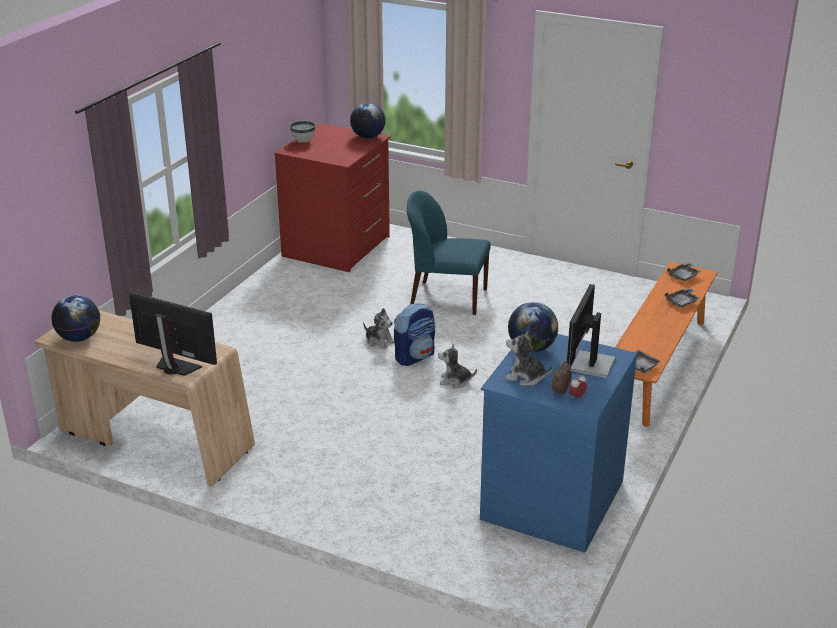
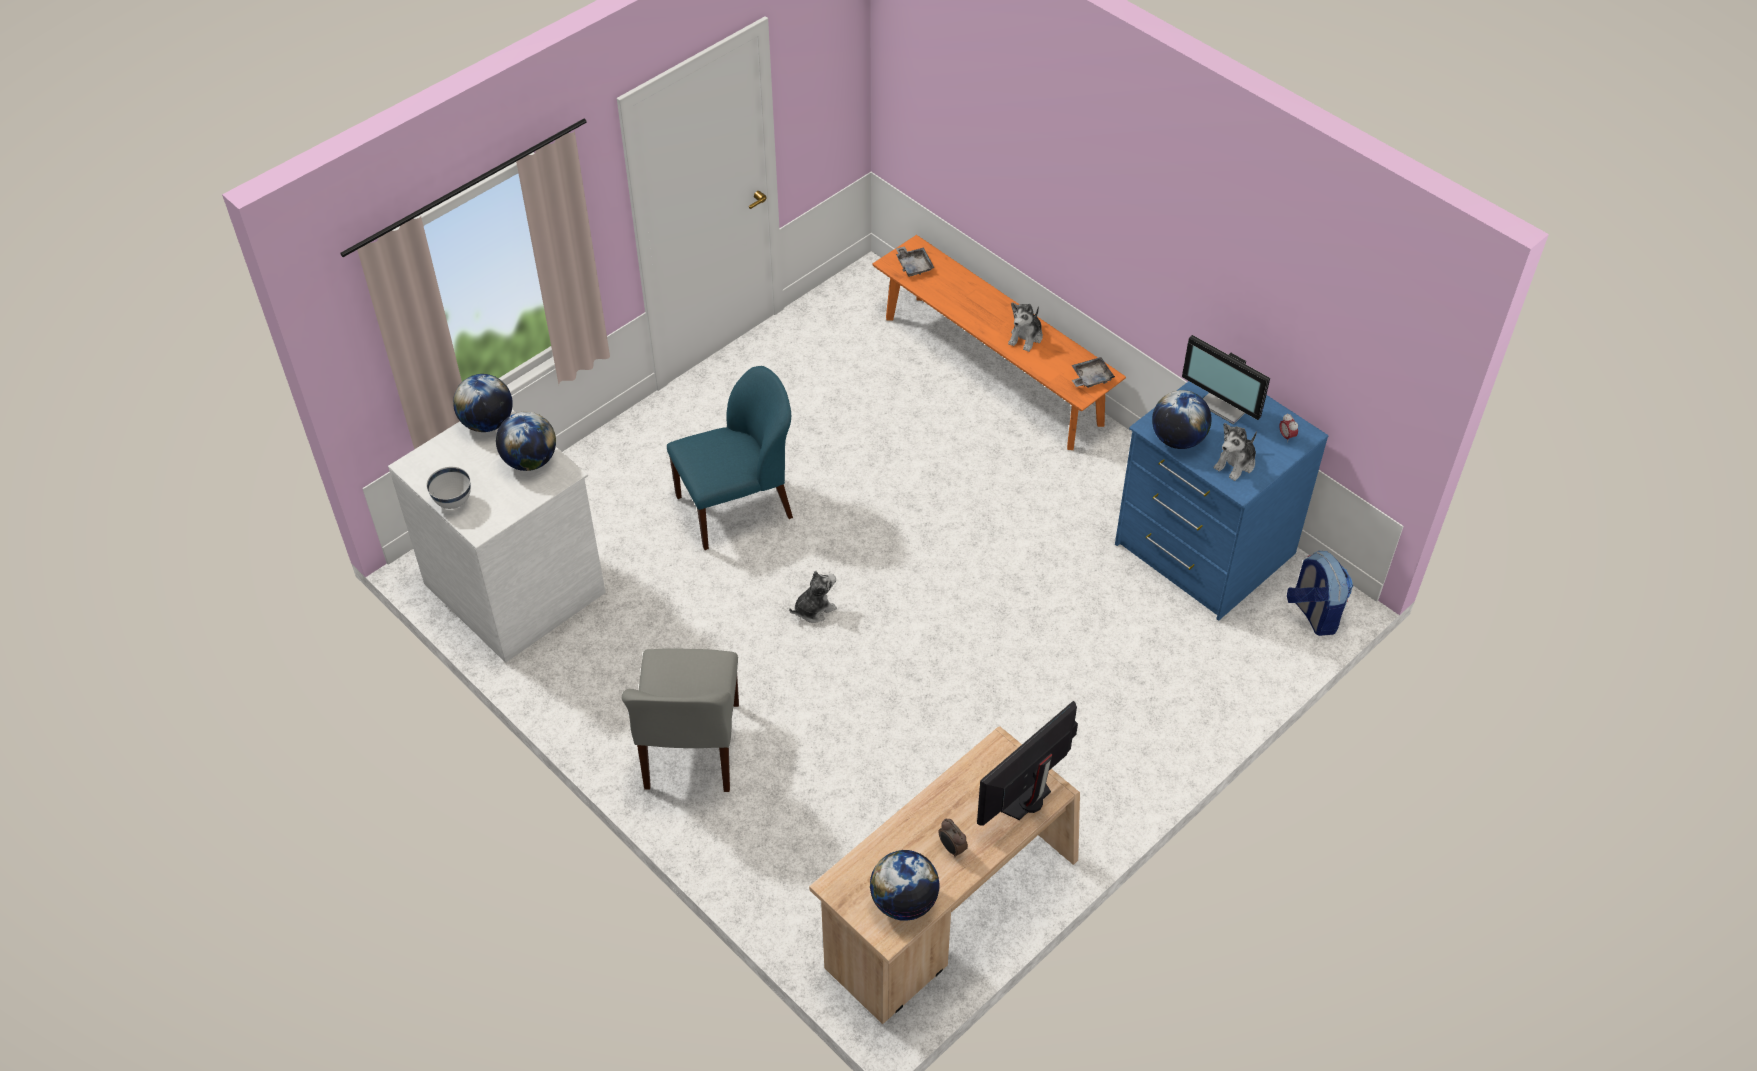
camera: 70 degrees left, 20 degrees up
red dresser [274,123,390,272] -> white dresser [388,409,606,663]
backpack [394,303,435,366] -> backpack moved to [1287,551,1353,636]
blue chair [407,191,491,315] -> blue chair turned 150 degrees counterclockwise [667,366,793,550]
plush toy [438,344,477,388] -> plush toy moved to [1008,303,1043,352]
alarm clock [552,361,572,396] -> alarm clock moved to [939,819,968,858]
grey tray [665,288,700,308] -> none
none -> globe [496,411,556,471]
none -> grey chair [622,648,739,792]

